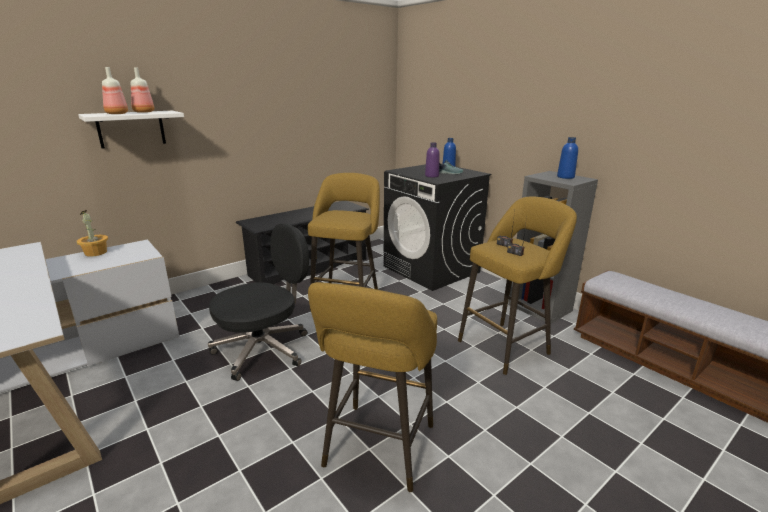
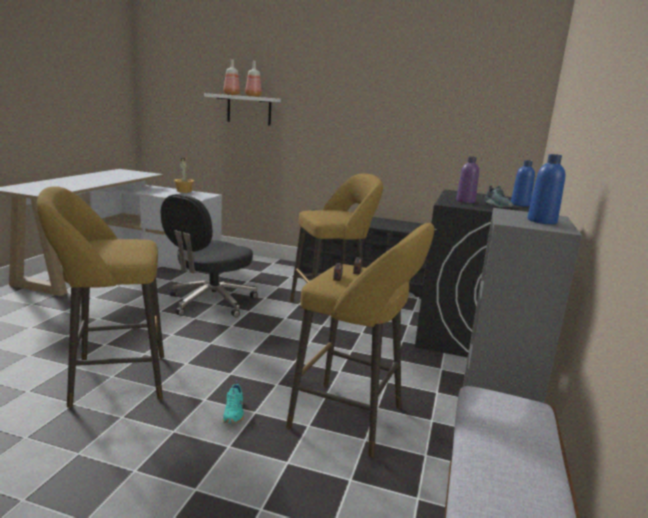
camera: 55 degrees right, 5 degrees down
black office chair [208,223,309,381] -> black office chair turned 105 degrees clockwise [161,194,258,317]
none -> turquoise shoe [223,380,244,423]

